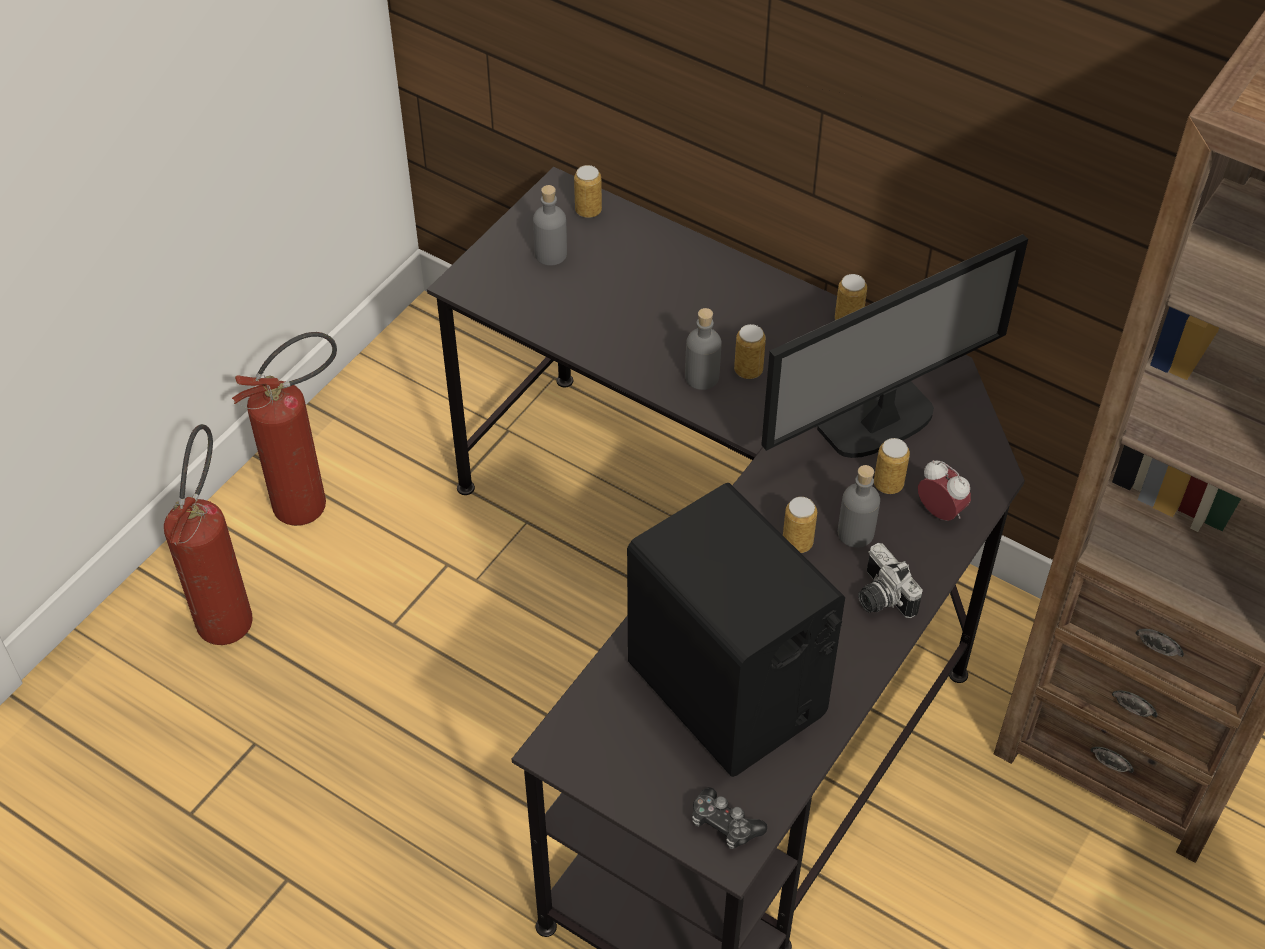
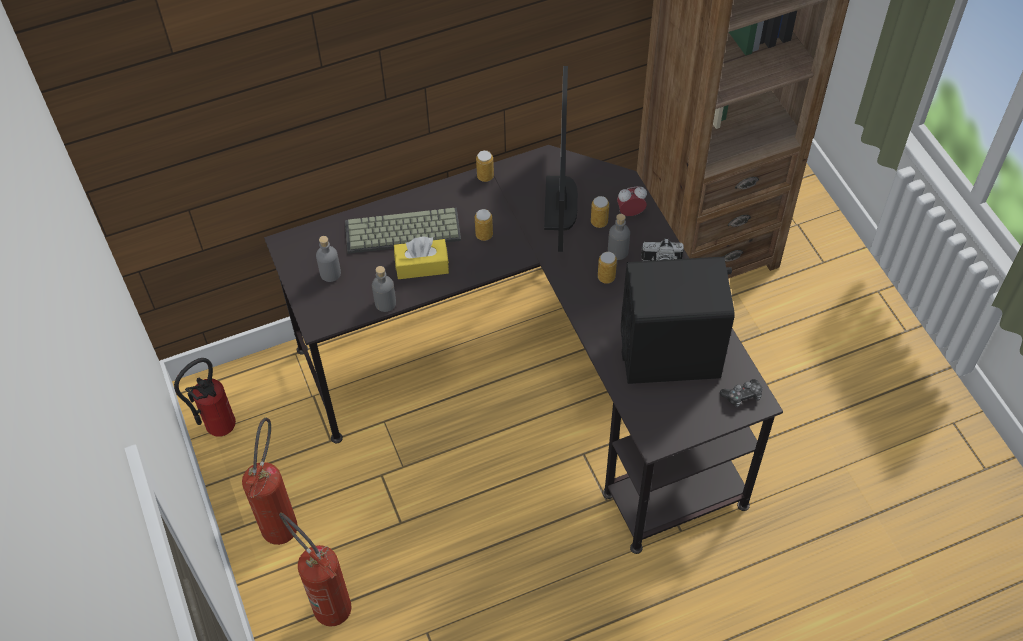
camera: 55 degrees left, 5 degrees up
can [574,165,602,218] -> none
grey bottle [685,308,721,390] -> grey bottle moved to [372,266,396,312]
none -> fire extinguisher [174,358,236,437]
none -> keyboard [345,208,461,254]
none -> yellow tissue box [394,236,449,279]

